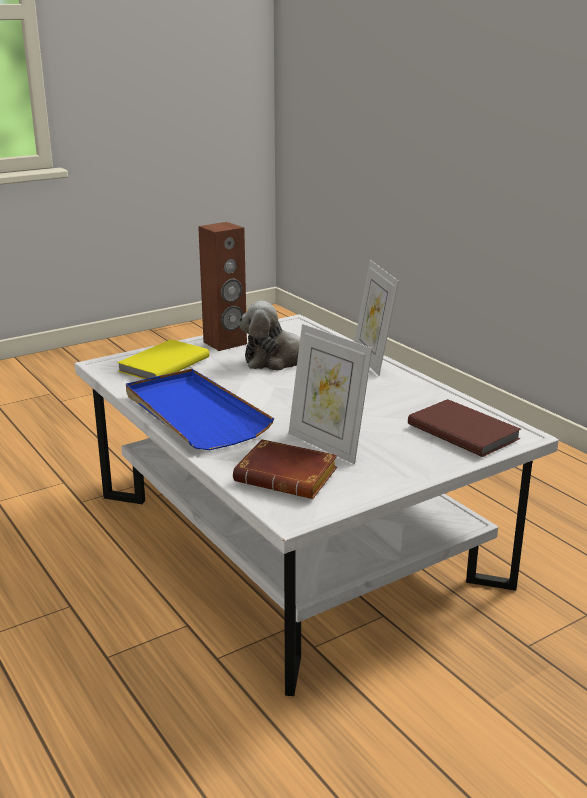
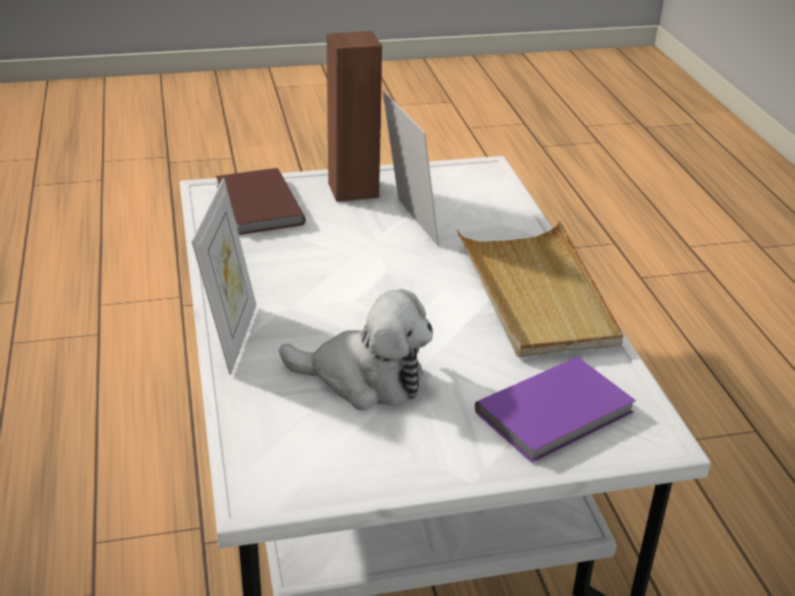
camera: 160 degrees left, 10 degrees up
yellow book [117,339,209,379] -> purple book [475,357,636,463]
blue tray [126,369,274,450] -> beige tray [457,221,623,357]
brown speaker [198,222,247,351] -> brown speaker moved to [327,31,382,202]
brown book [233,439,337,499] -> none

